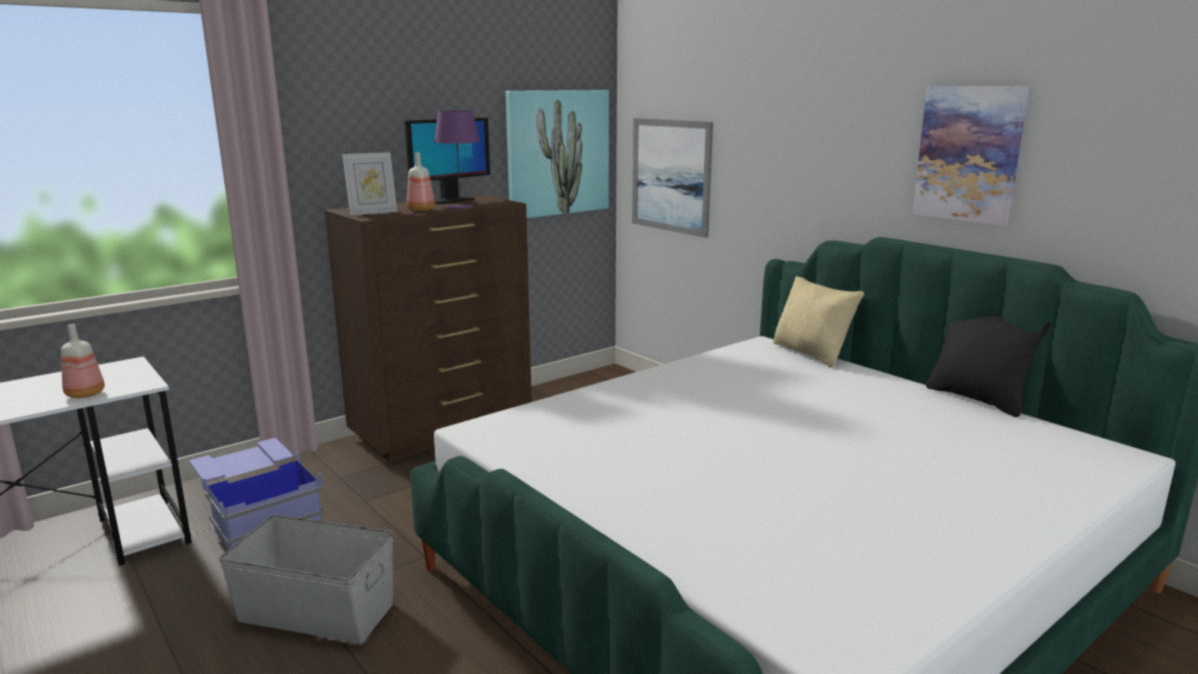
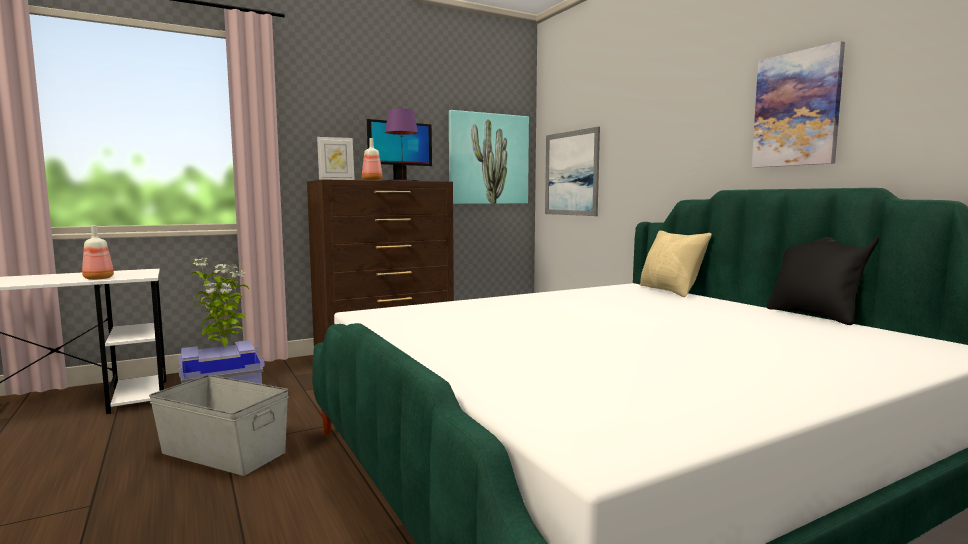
camera: 10 degrees right, 10 degrees down
none -> potted plant [191,257,249,349]

